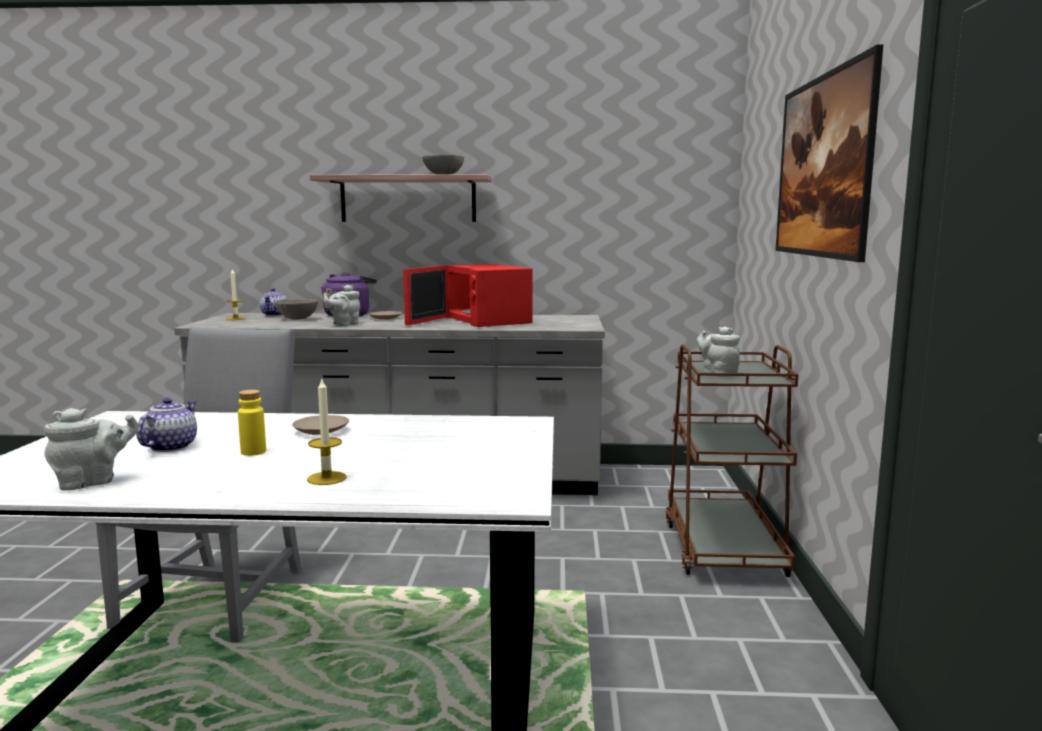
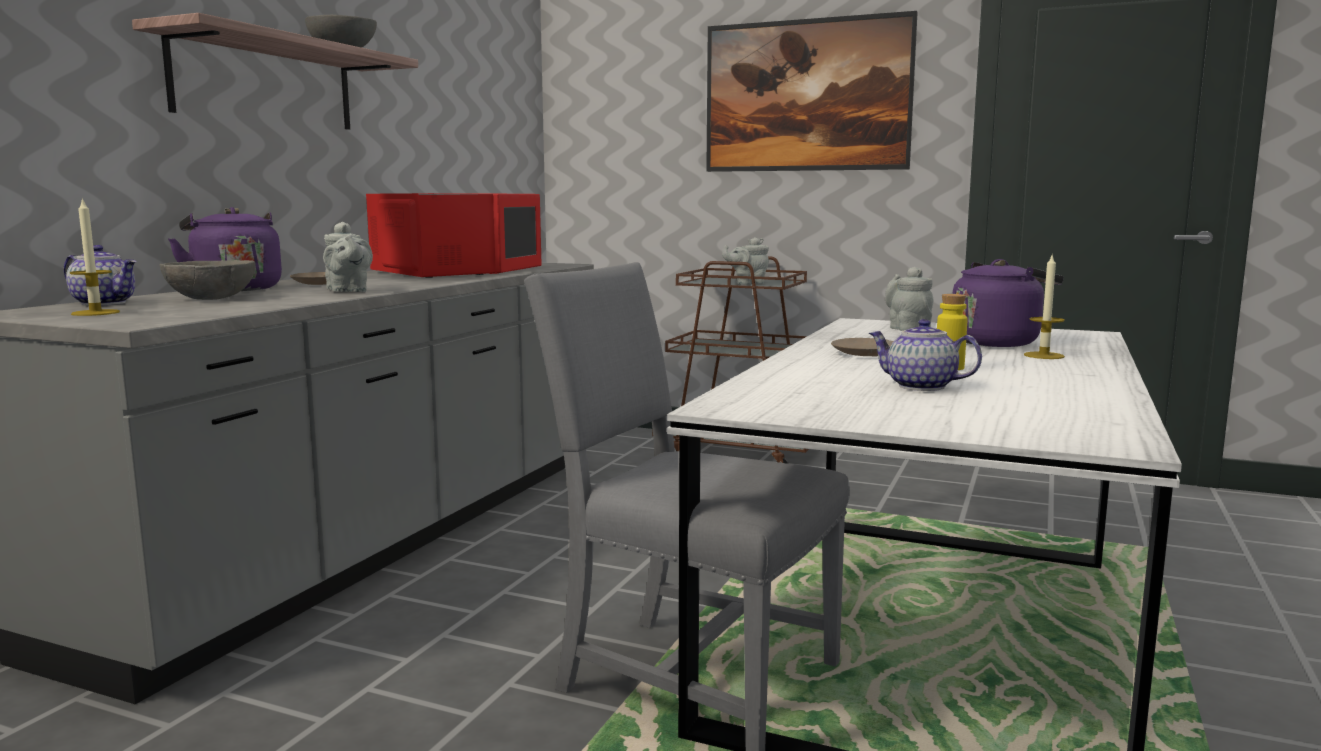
camera: 70 degrees left, 0 degrees up
grey teapot [44,408,138,491] -> grey teapot moved to [885,267,934,331]
red microwave [403,264,533,327] -> red microwave turned 120 degrees counterclockwise [366,193,542,278]
none -> purple kettle [952,259,1064,347]

